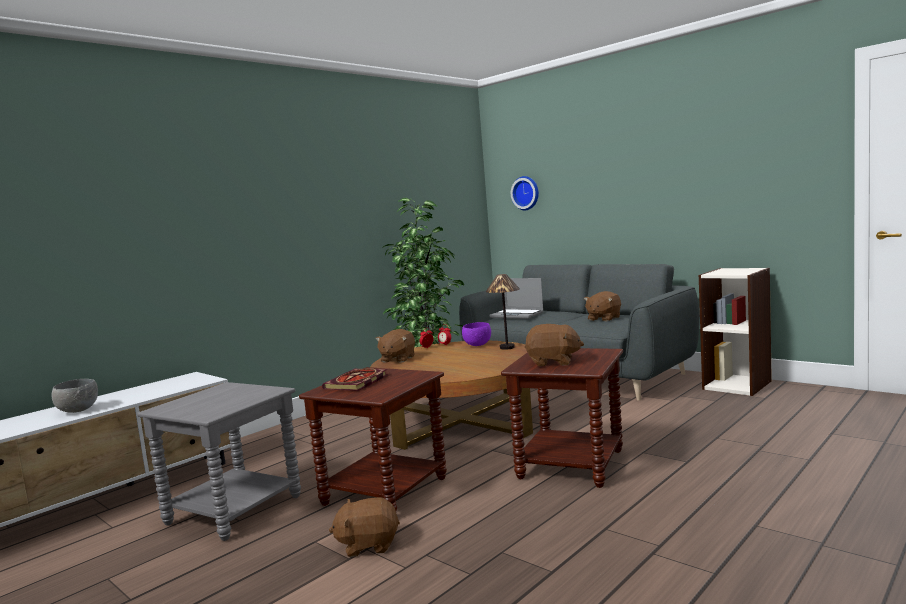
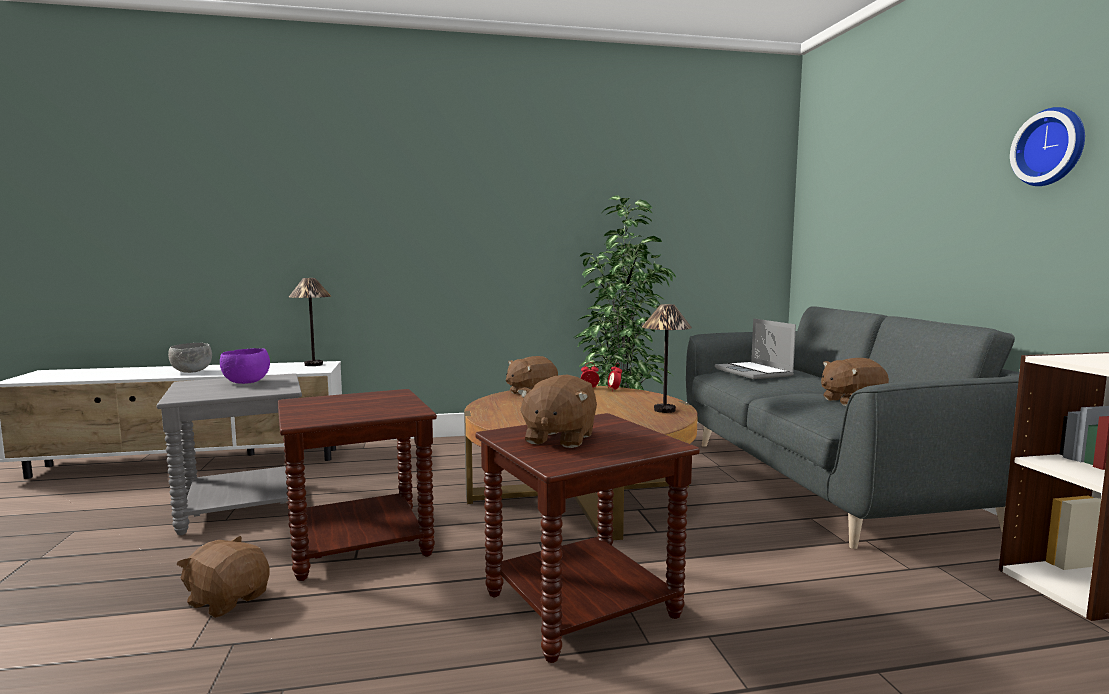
camera: 35 degrees right, 0 degrees up
book [322,368,388,391] -> none
purple bowl [462,322,491,346] -> purple bowl moved to [220,348,270,384]
wall clock [511,176,539,210] -> wall clock moved to [1010,107,1085,186]
brown plush toy [525,324,584,366] -> brown plush toy turned 60 degrees clockwise [517,374,597,448]
none -> table lamp [289,278,331,366]

